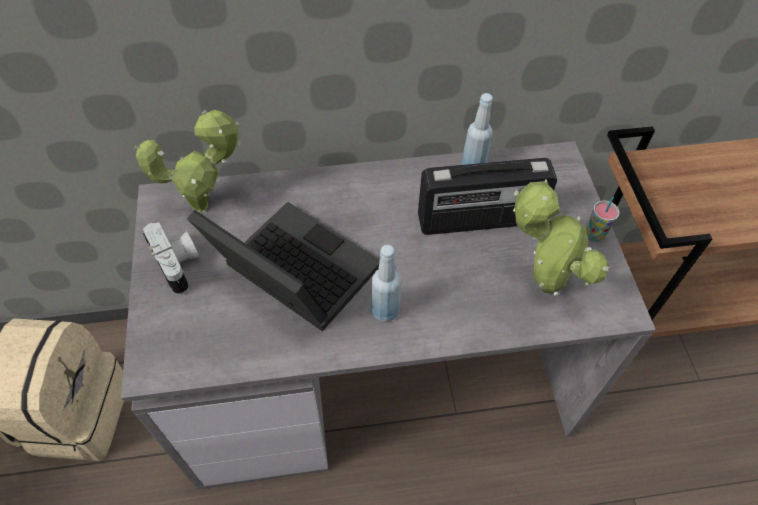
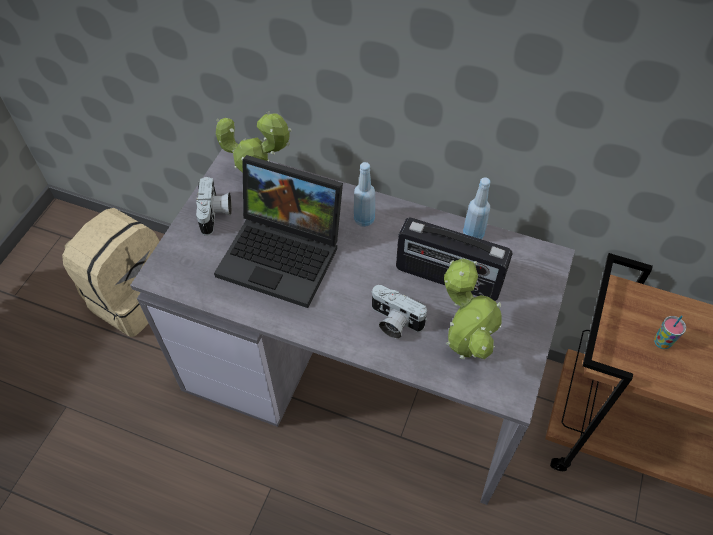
camera: 30 degrees right, 0 degrees up
laptop [187,202,380,331] -> laptop turned 135 degrees clockwise [214,155,343,308]
blue bottle [371,245,401,322] -> blue bottle moved to [354,162,375,227]
cup [586,196,620,242] -> cup moved to [654,315,686,349]
none -> camera [371,285,427,339]

